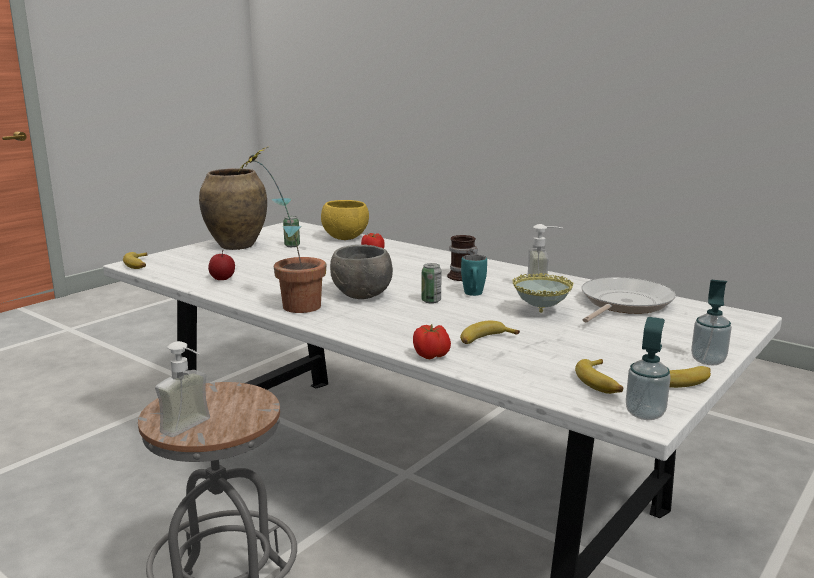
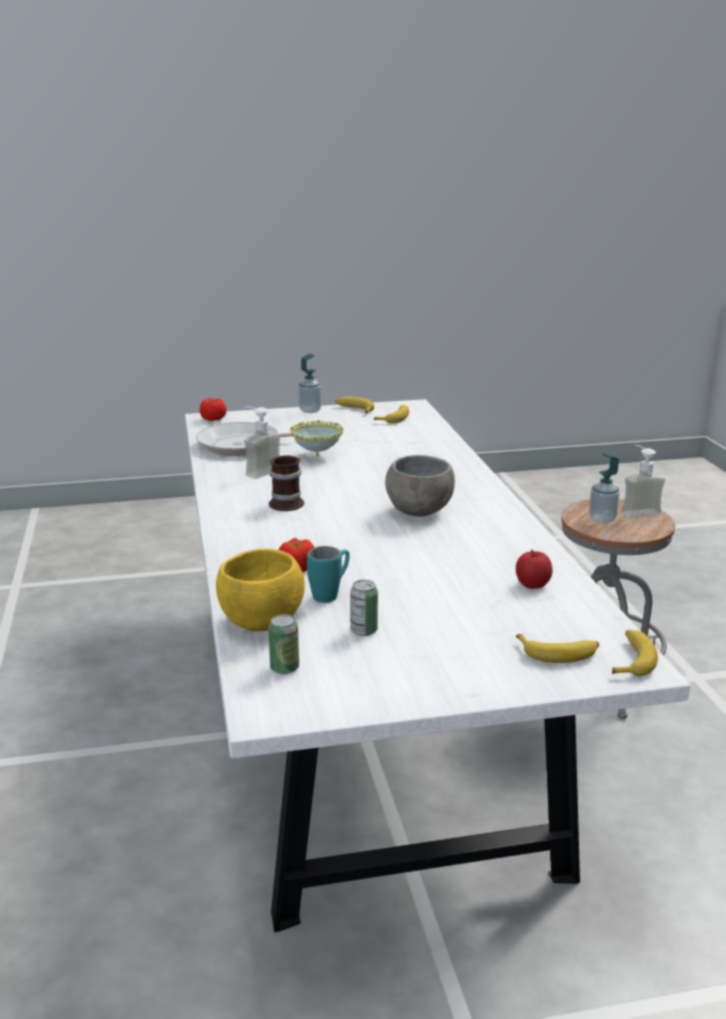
camera: 140 degrees left, 5 degrees up
brown vase [199,168,267,250] -> none
potted plant [239,146,326,313] -> none
tomato [413,324,451,359] -> tomato moved to [200,398,227,421]
can [421,263,442,304] -> can moved to [268,614,299,674]
banana [460,321,520,344] -> banana moved to [516,634,599,663]
turquoise mug [461,254,487,296] -> turquoise mug moved to [307,546,350,603]
soap dispenser [626,317,671,420] -> soap dispenser moved to [589,453,620,524]

